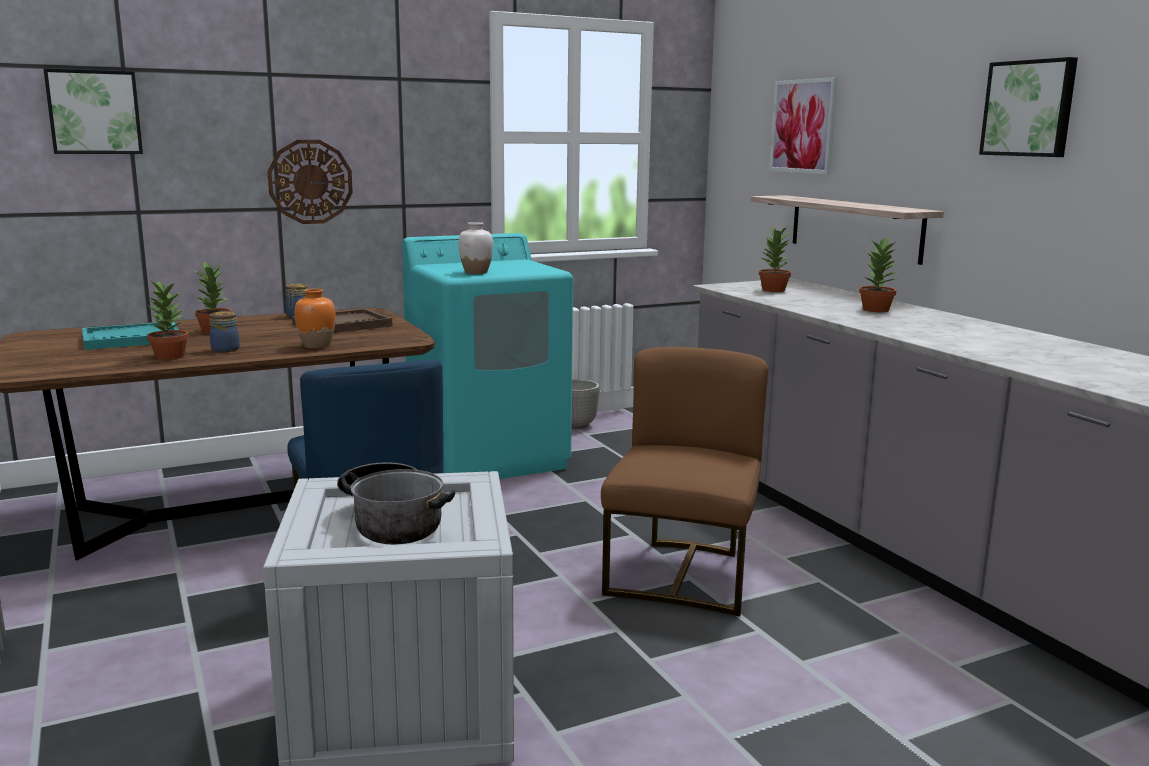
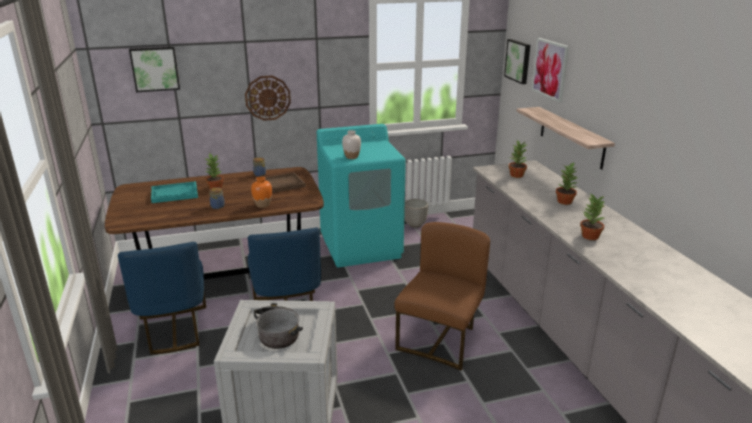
camera: 10 degrees right, 10 degrees up
potted plant [147,281,189,360] -> potted plant moved to [580,193,605,240]
picture [979,57,1078,157] -> picture moved to [504,39,530,84]
none -> blue chair [118,242,206,354]

